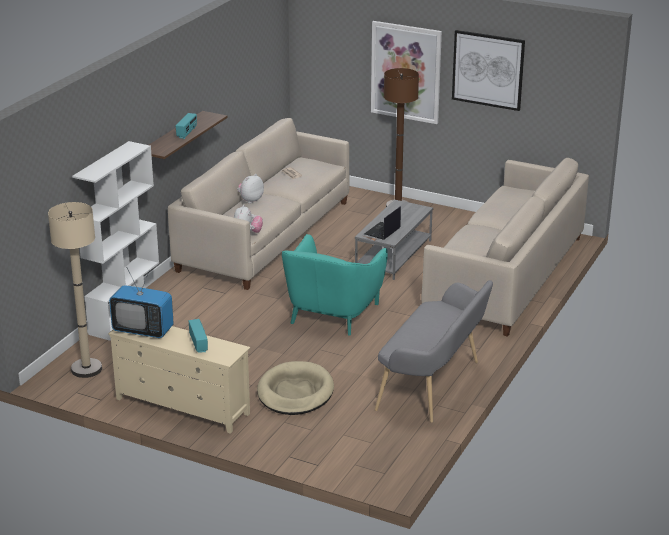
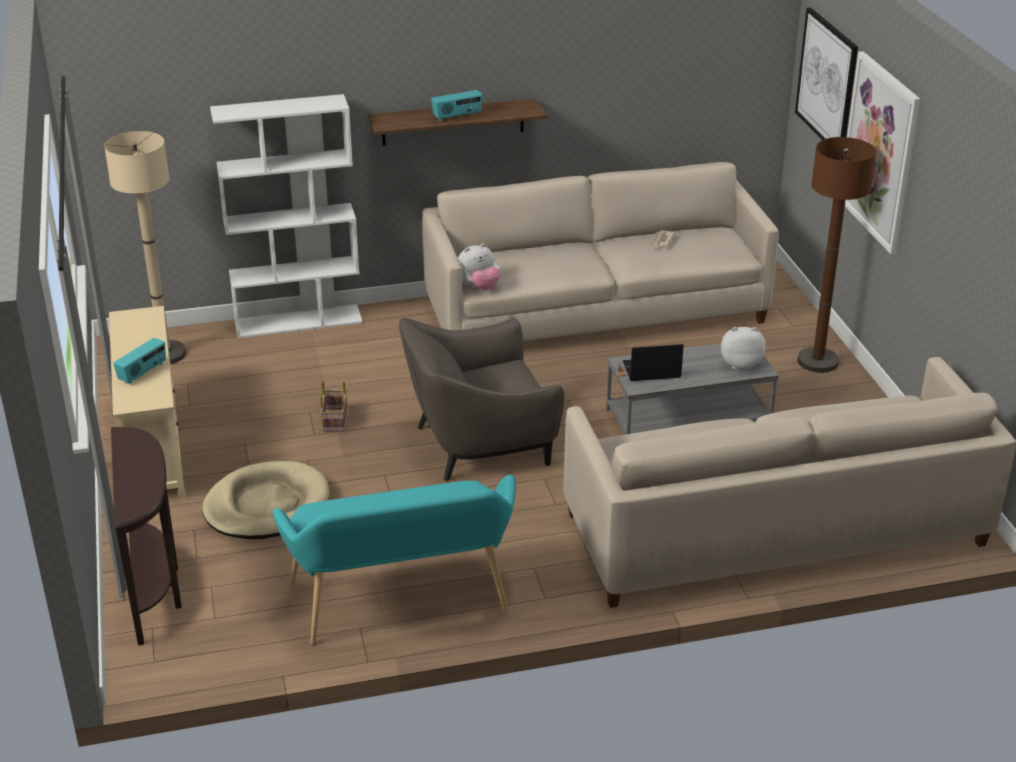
camera: 50 degrees right, 5 degrees up
television [109,267,174,338] -> none
plush toy [237,174,264,204] -> plush toy moved to [721,327,766,370]
turquoise armchair [282,234,388,336] -> grey armchair [399,318,564,481]
grey bench [375,280,493,423] -> turquoise bench [273,474,516,644]
picture [452,30,525,111] -> picture moved to [795,7,858,140]
none -> brown console table [111,427,182,645]
none -> basket [320,381,347,432]

